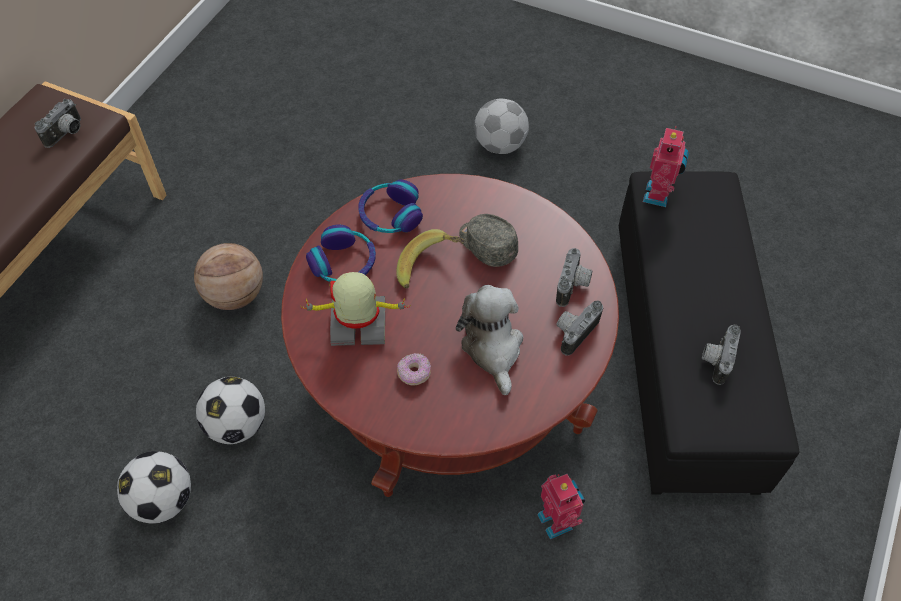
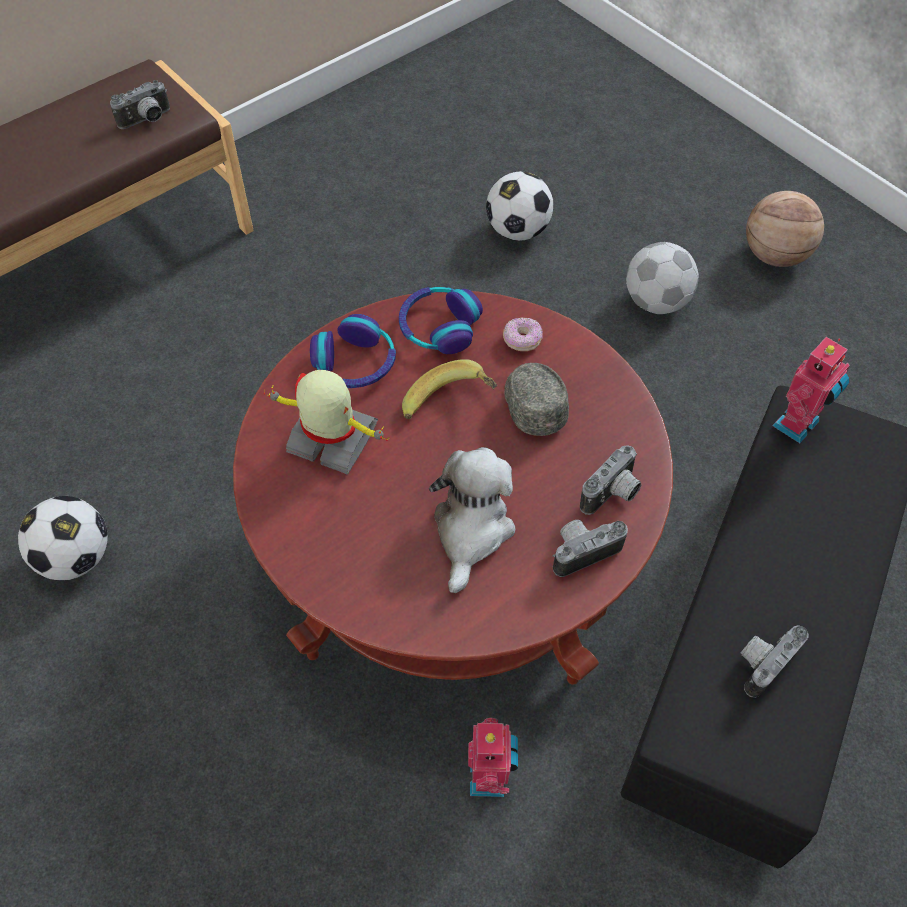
camera: 25 degrees right, 0 degrees up
basketball [194,243,263,310] -> basketball moved to [746,191,824,267]
football [196,376,265,444] -> football moved to [486,171,553,241]
donut [397,353,431,385] -> donut moved to [503,317,543,351]

